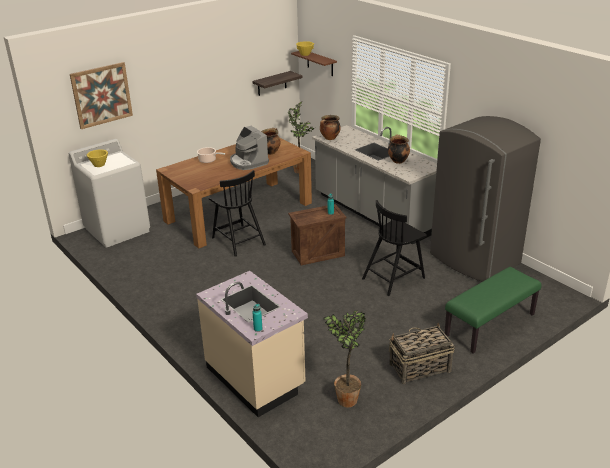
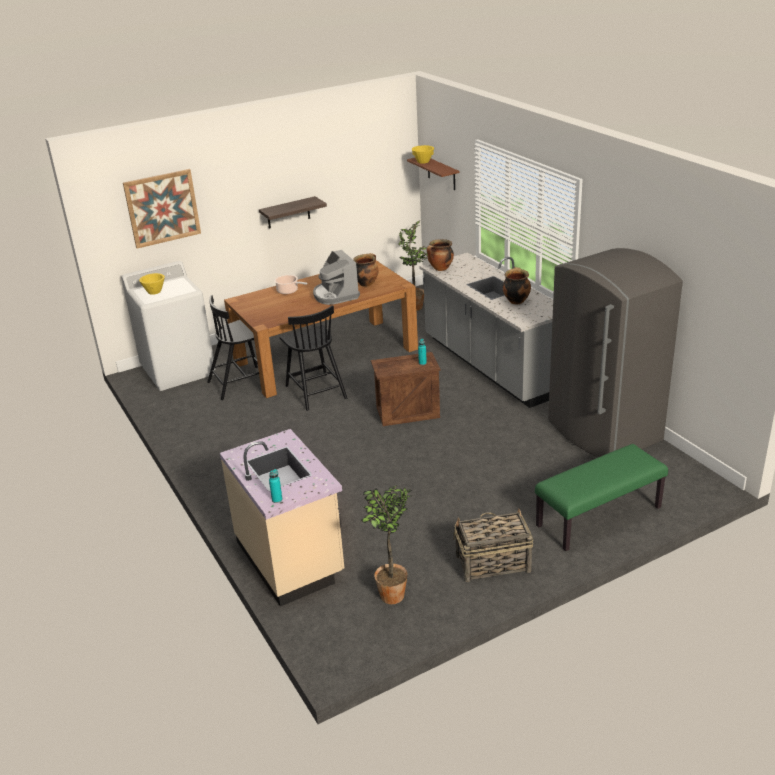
camera: 10 degrees right, 0 degrees up
shelf [253,71,303,96] -> shelf moved to [259,196,327,229]
black chair [362,200,427,296] -> black chair moved to [207,295,259,400]

